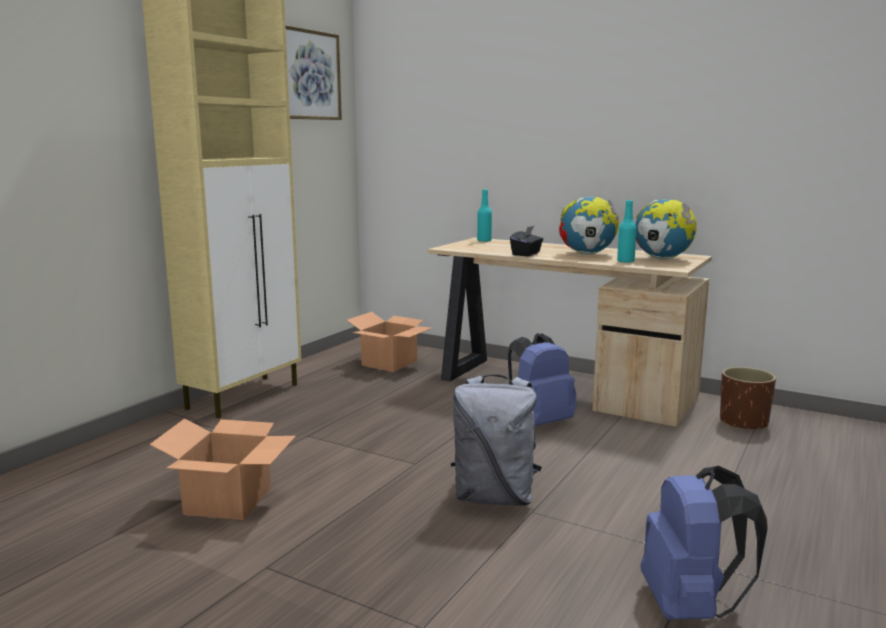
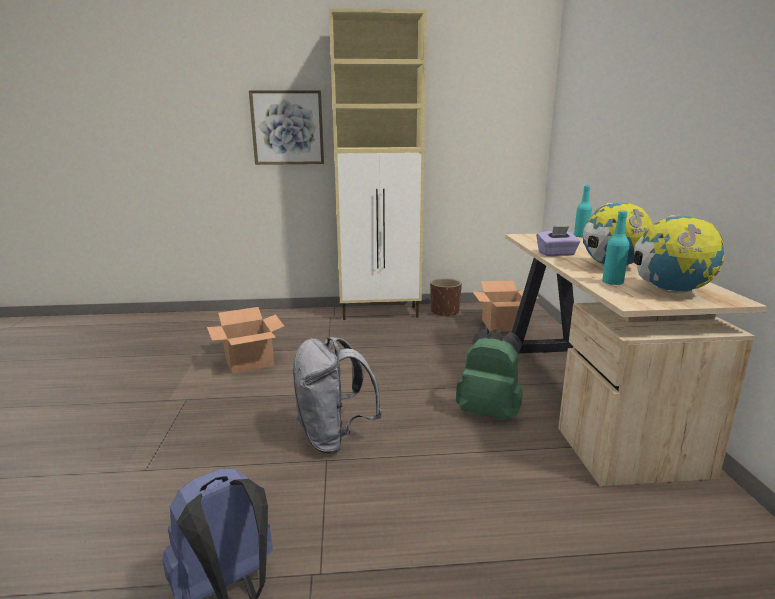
camera: 55 degrees right, 5 degrees up
picture [285,25,342,120] -> picture moved to [249,90,324,165]
blue backpack [508,333,576,426] -> green backpack [456,328,523,421]
black tissue box [510,226,543,256] -> purple tissue box [536,226,580,256]
brown planter [720,367,776,430] -> brown planter moved to [430,278,462,317]

